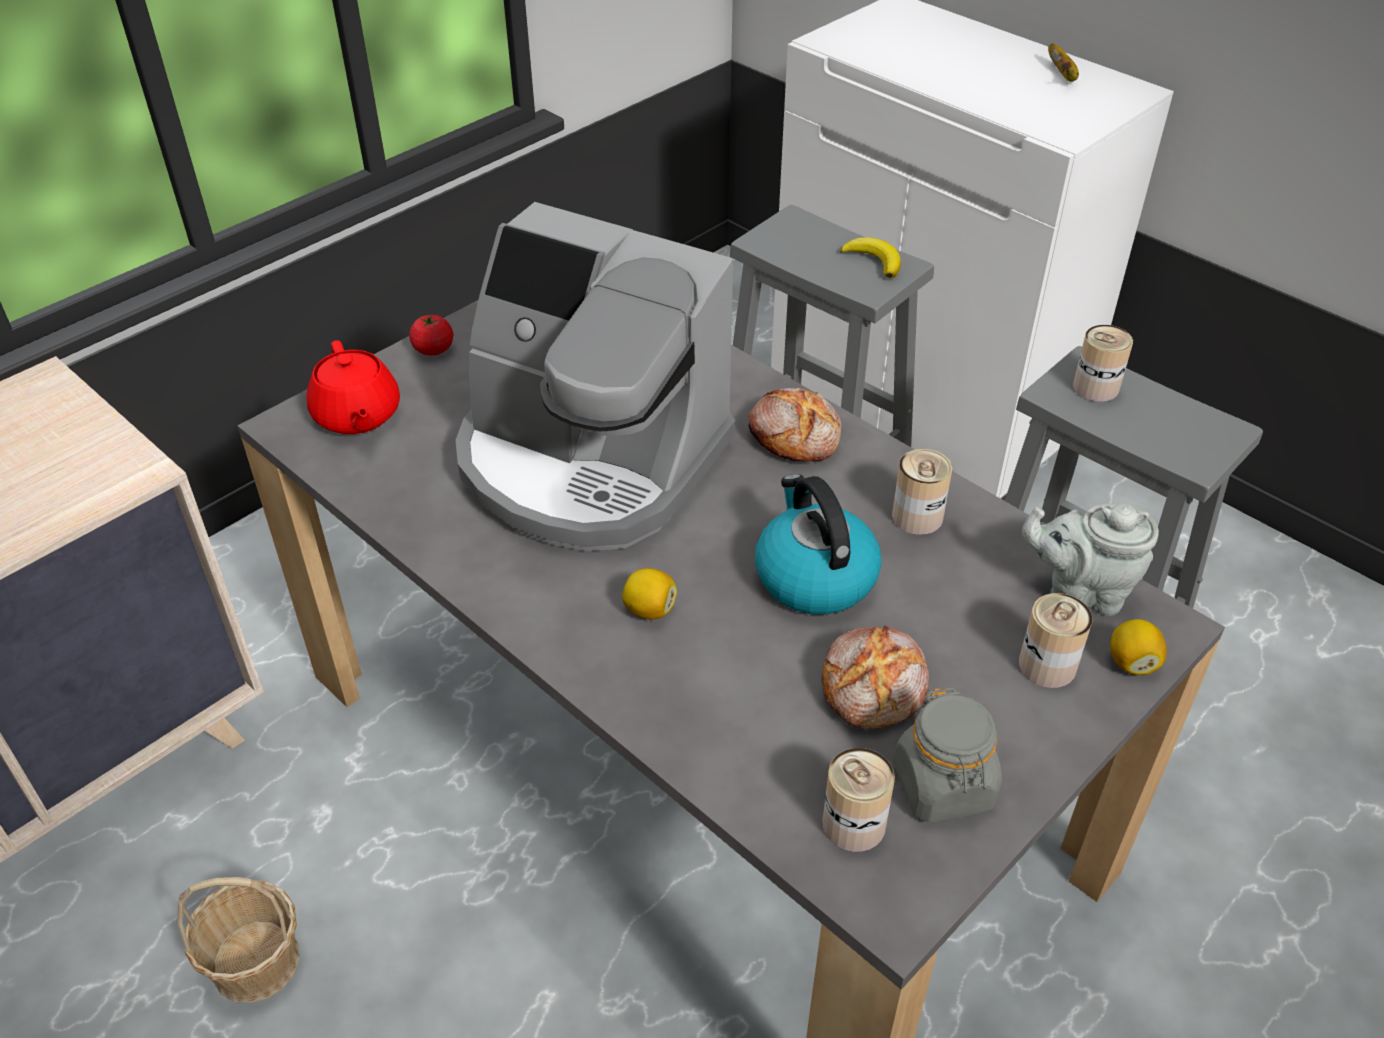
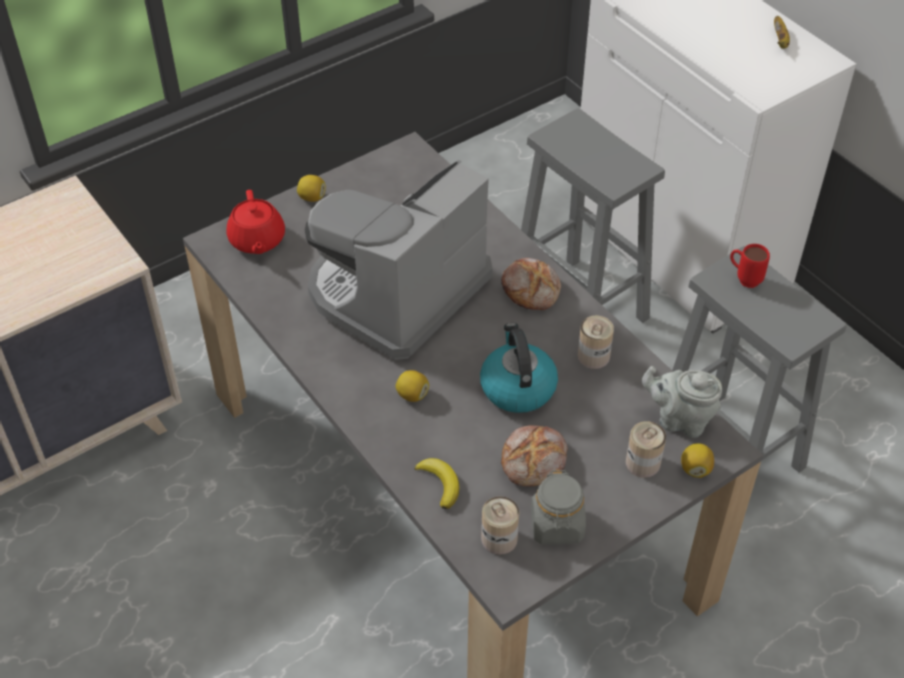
camera: 10 degrees right, 5 degrees up
basket [178,877,300,1003] -> none
tomato [409,315,453,356] -> lemon [297,175,326,202]
coffee machine [456,202,735,551] -> coffee machine turned 90 degrees clockwise [305,160,493,360]
banana [840,237,901,278] -> banana moved to [414,458,459,509]
can [1073,325,1133,402] -> red mug [730,244,770,288]

